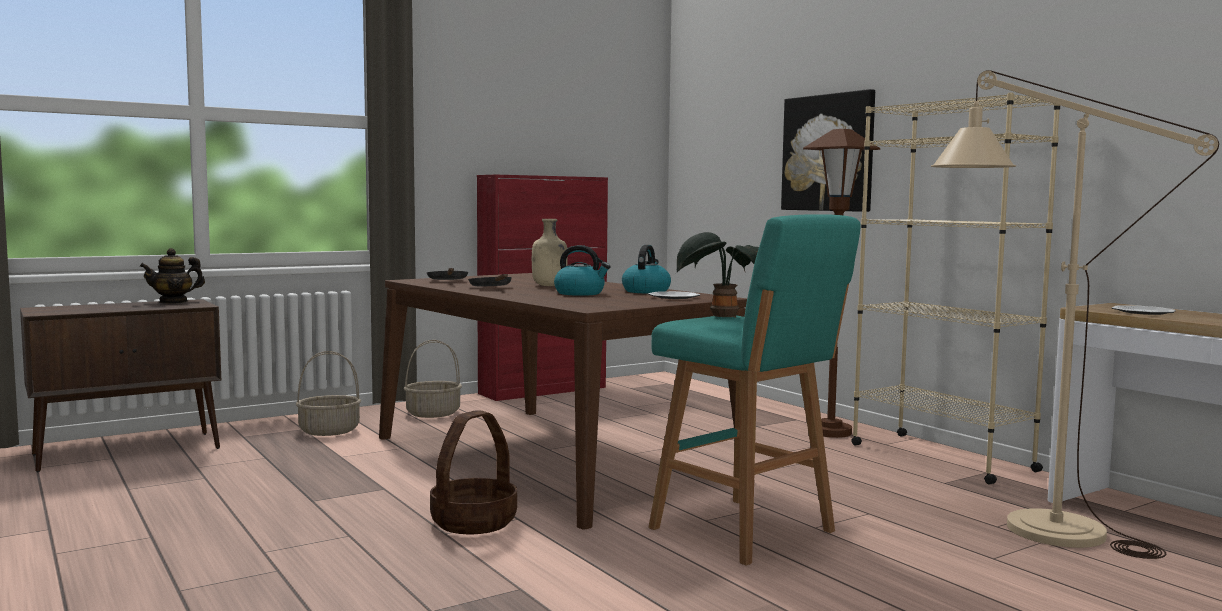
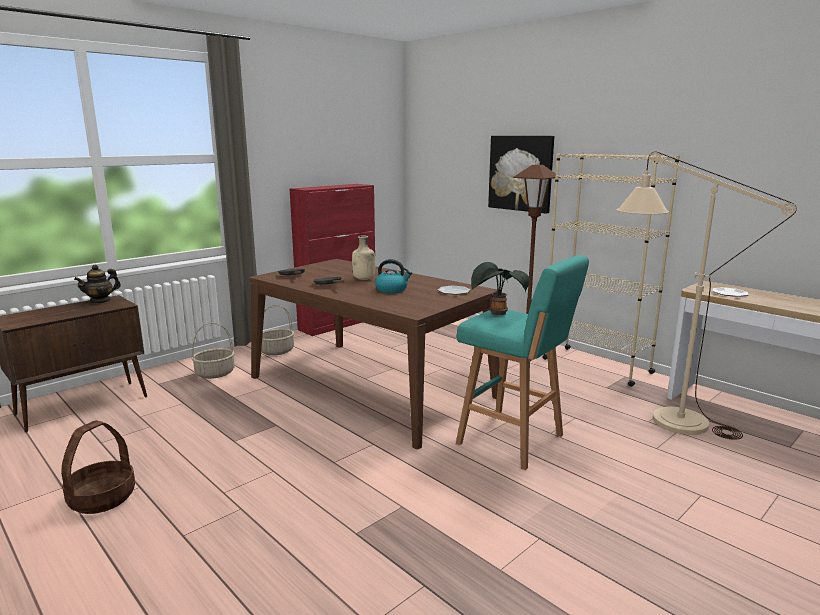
camera: 10 degrees left, 10 degrees up
basket [430,410,517,534] -> basket moved to [61,421,135,514]
kettle [622,245,671,293] -> none

